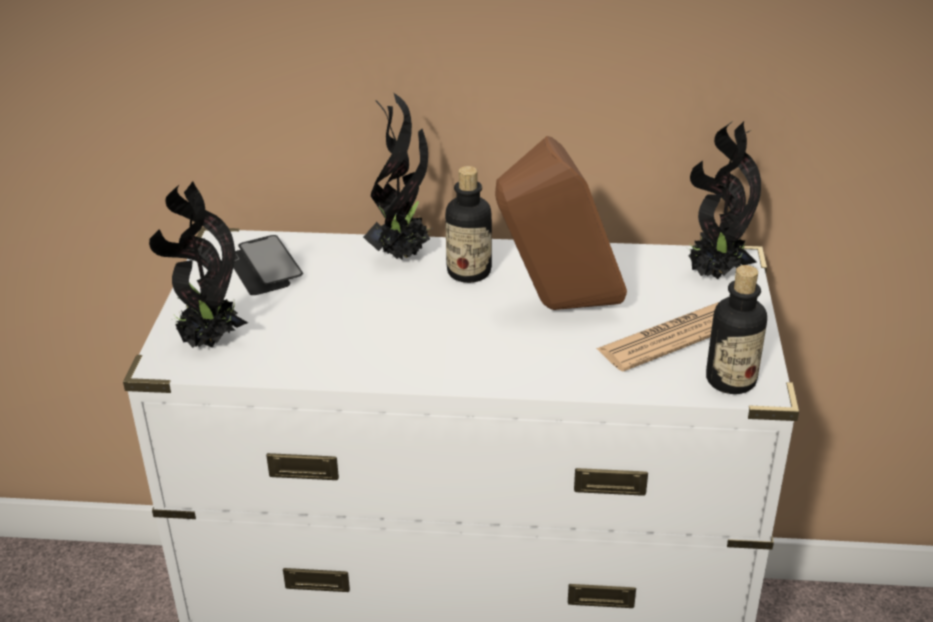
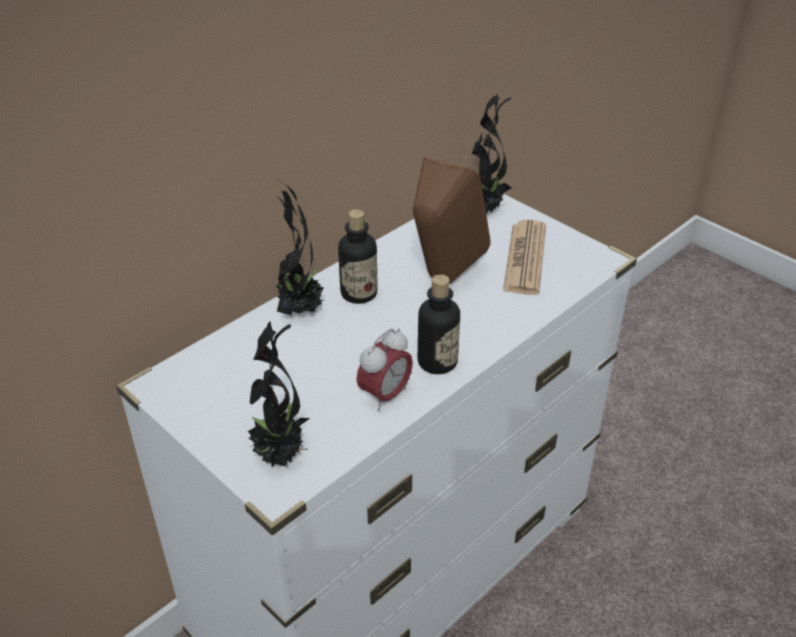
camera: 50 degrees left, 5 degrees up
phone [233,235,303,295] -> none
bottle [706,265,767,394] -> bottle moved to [418,274,460,374]
none -> alarm clock [356,328,413,411]

